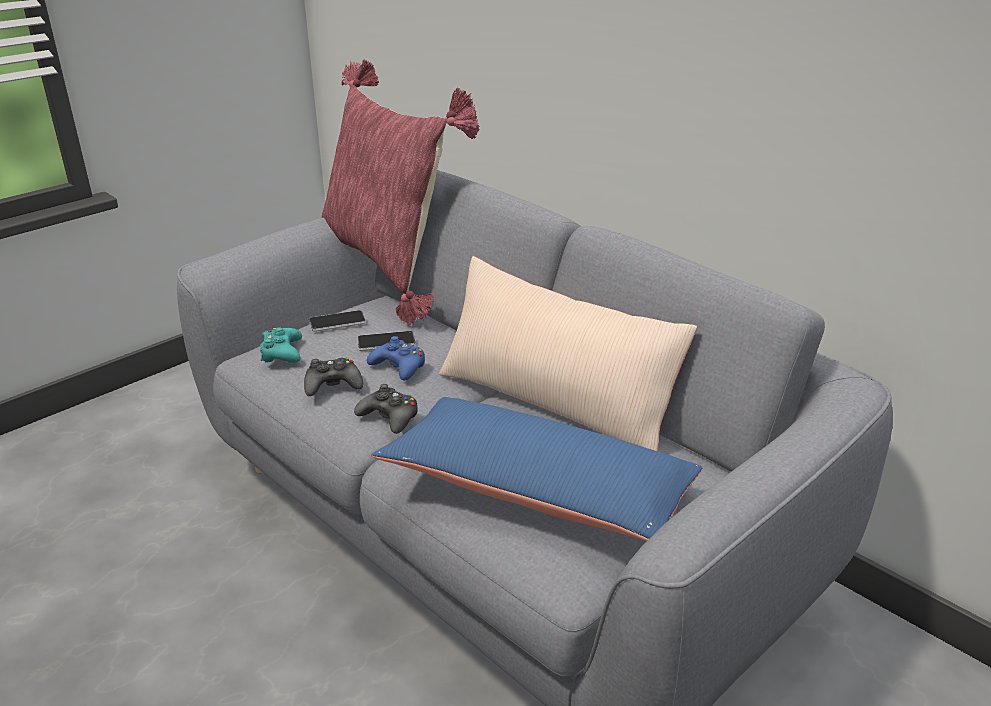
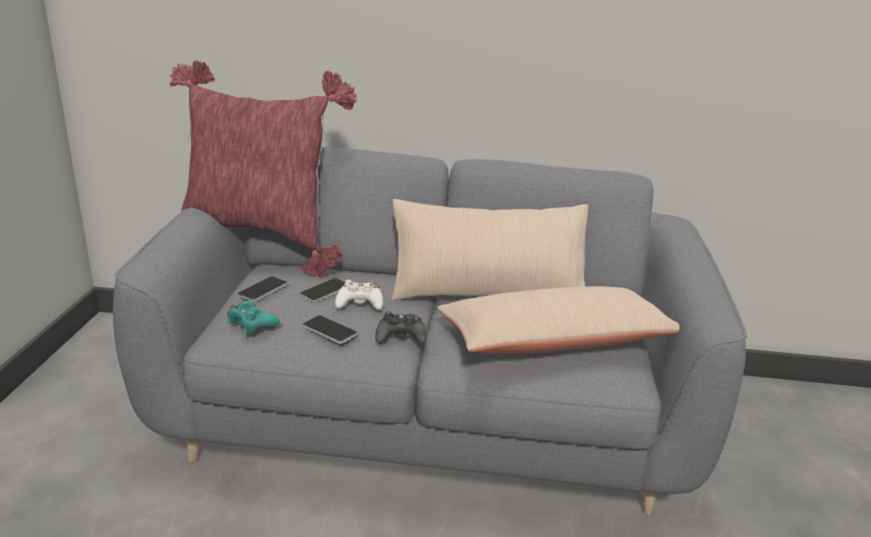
camera: 40 degrees left, 5 degrees down
black game controller [304,358,363,396] -> phone [302,315,357,344]
blue game controller [367,336,425,381] -> white game controller [335,280,383,310]
blue pillow [371,397,702,541] -> beige pillow [437,286,680,353]

